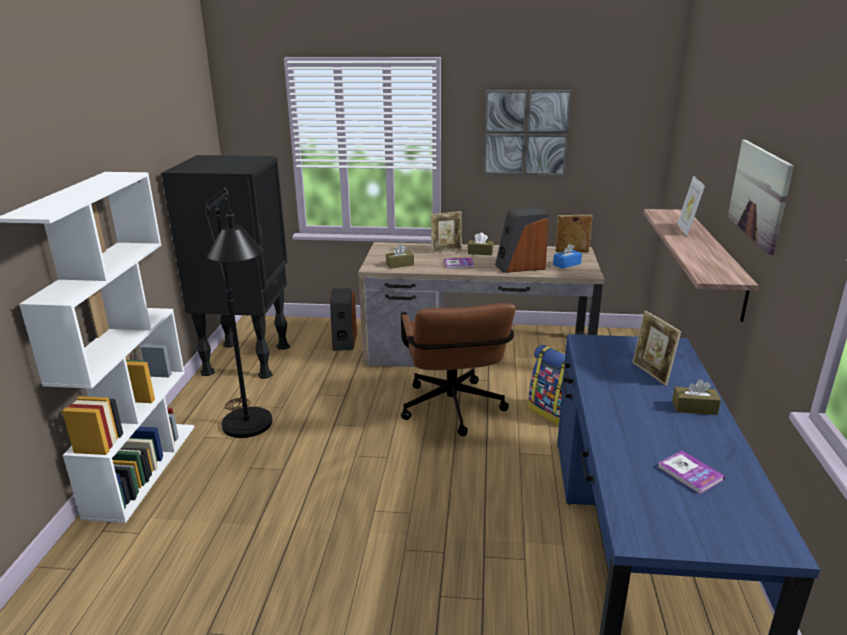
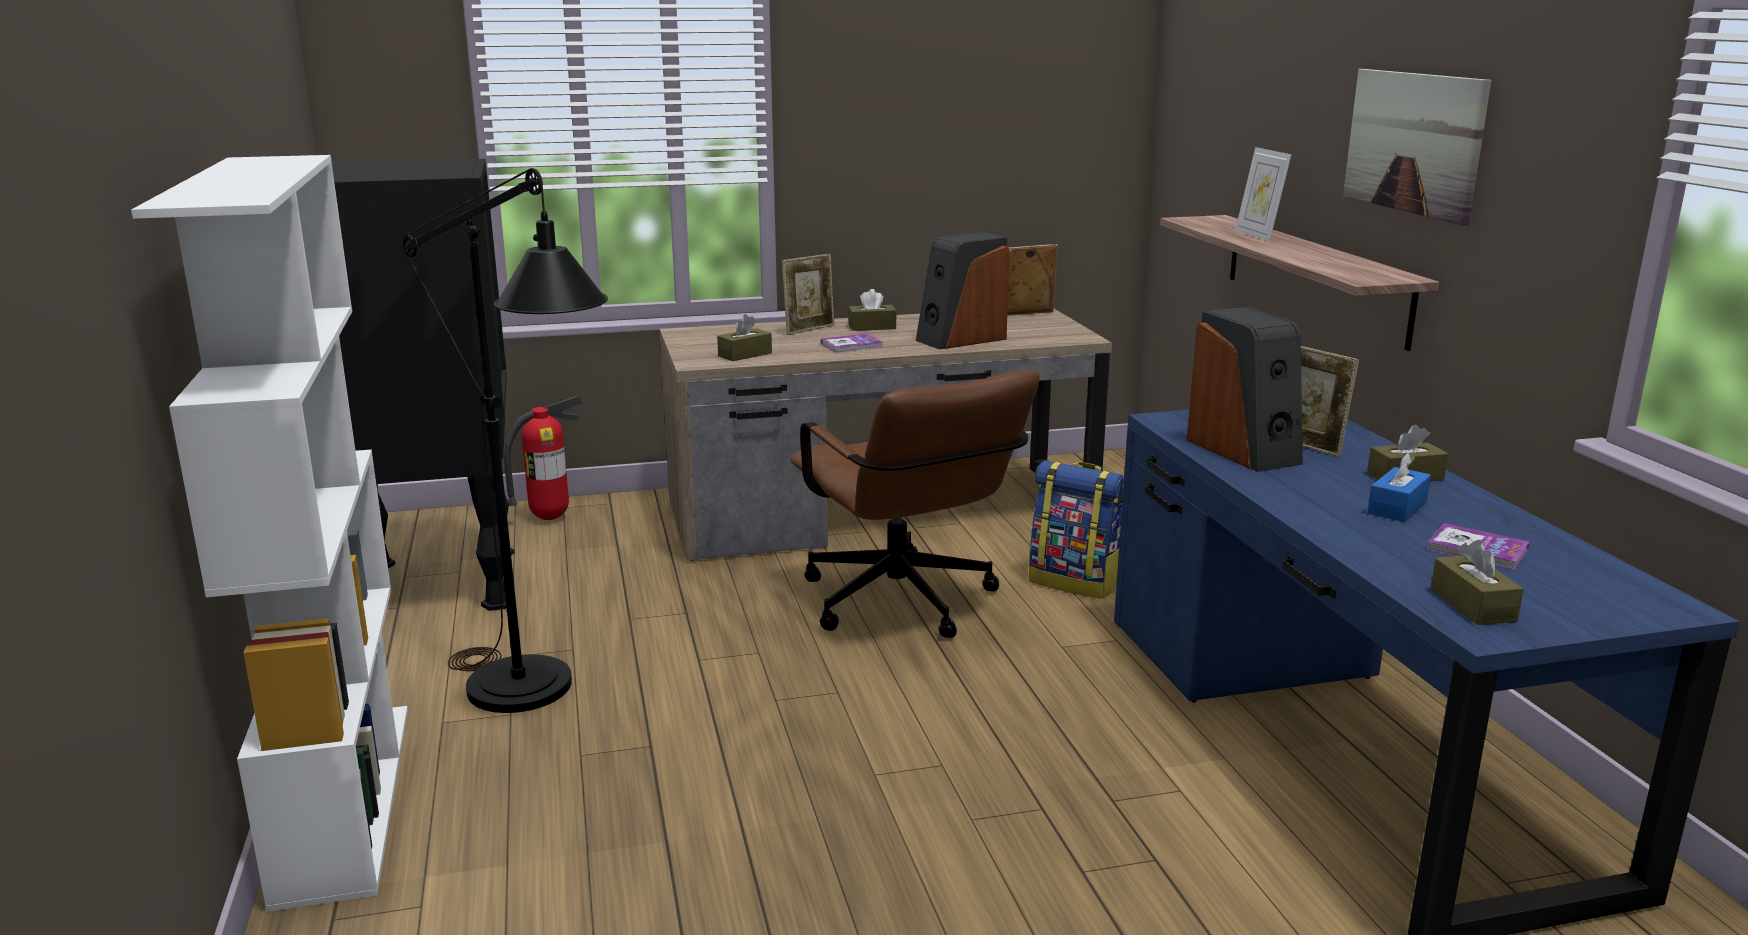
camera: 20 degrees left, 5 degrees down
speaker [330,288,357,351] -> speaker moved to [1186,307,1303,472]
picture [484,90,571,175] -> none
blue tissue box [553,244,582,269] -> blue tissue box moved to [1367,452,1431,522]
none -> fire extinguisher [504,396,583,520]
none -> brown tissue box [1431,540,1524,625]

